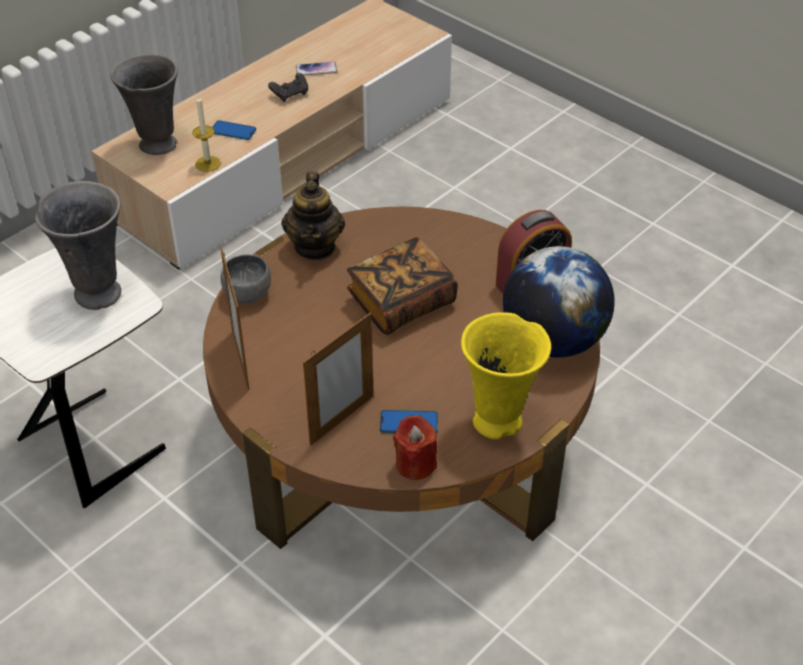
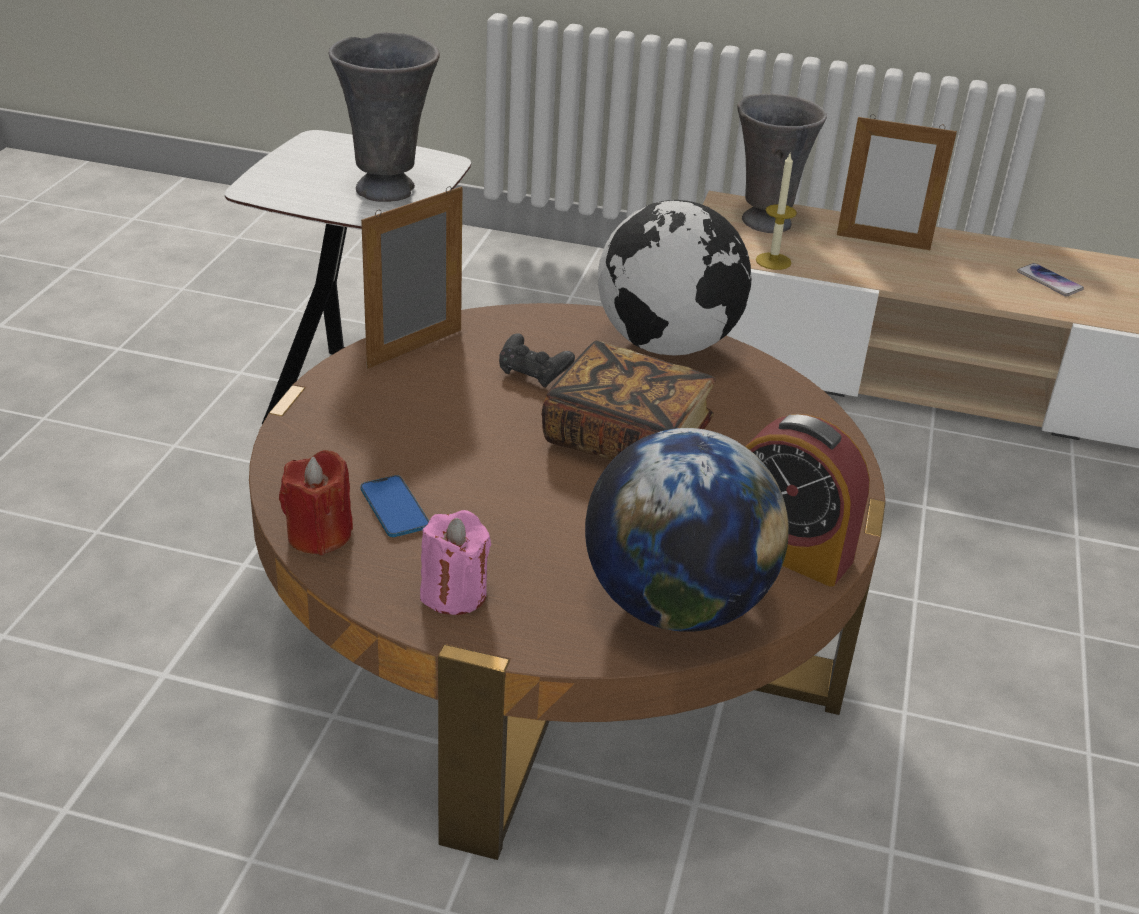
camera: 60 degrees right, 10 degrees down
phone [212,120,256,140] -> none
grey bowl [220,254,271,303] -> none
black game controller [268,73,308,102] -> black game controller moved to [499,333,575,388]
teapot [281,171,345,260] -> globe [598,200,751,356]
picture frame [303,312,374,446] -> picture frame moved to [837,114,957,250]
yellow vase [461,312,551,440] -> pink candle [420,510,492,615]

